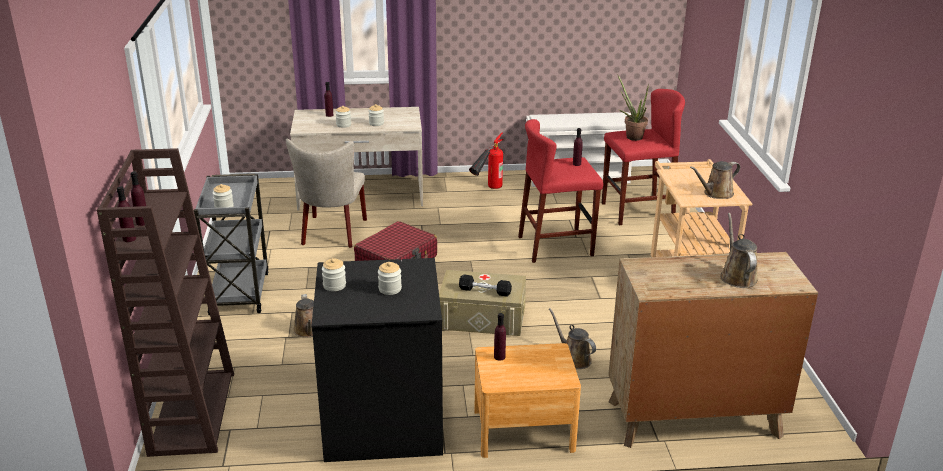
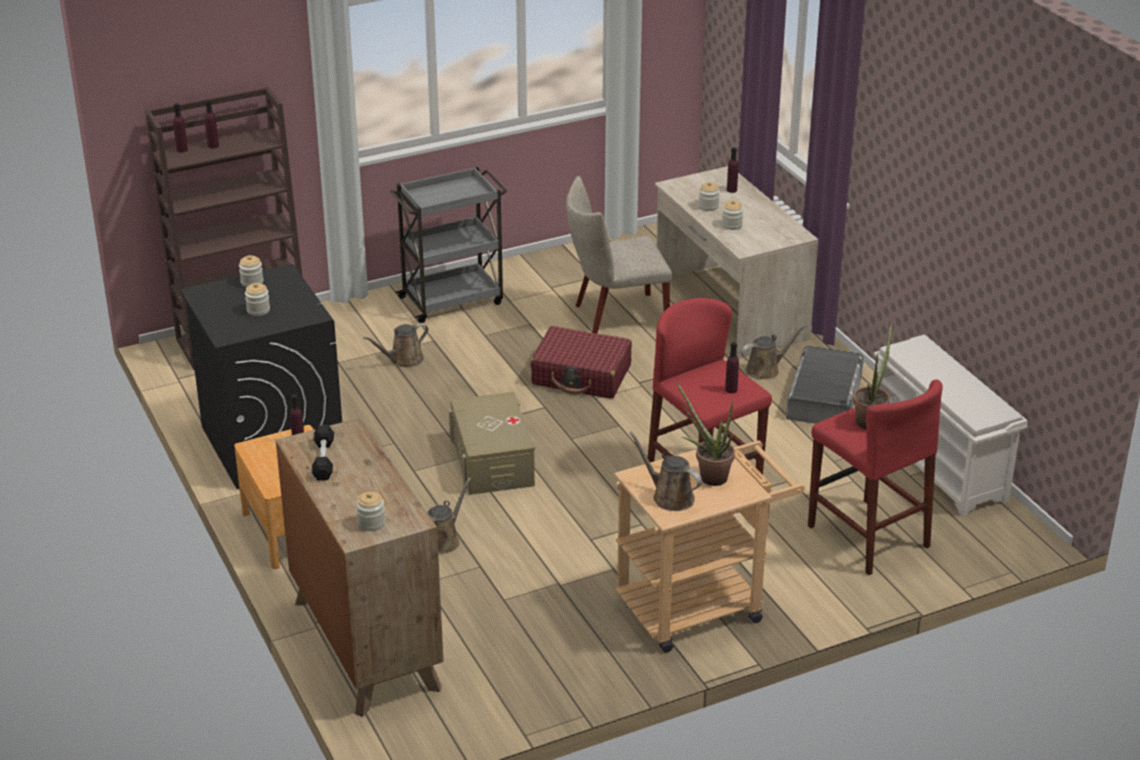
camera: 70 degrees right, 5 degrees up
jar [213,184,234,208] -> jar moved to [356,492,385,531]
black dumbbell [459,274,512,297] -> black dumbbell moved to [312,425,334,480]
fire extinguisher [469,132,504,189] -> grey storage box [786,346,863,424]
brown watering can [720,213,758,288] -> brown watering can moved to [741,324,807,379]
none -> potted plant [676,382,735,486]

